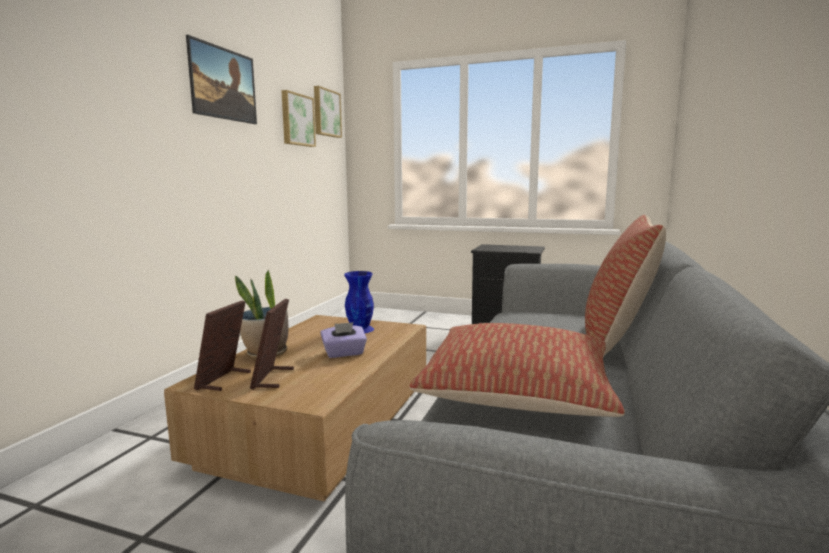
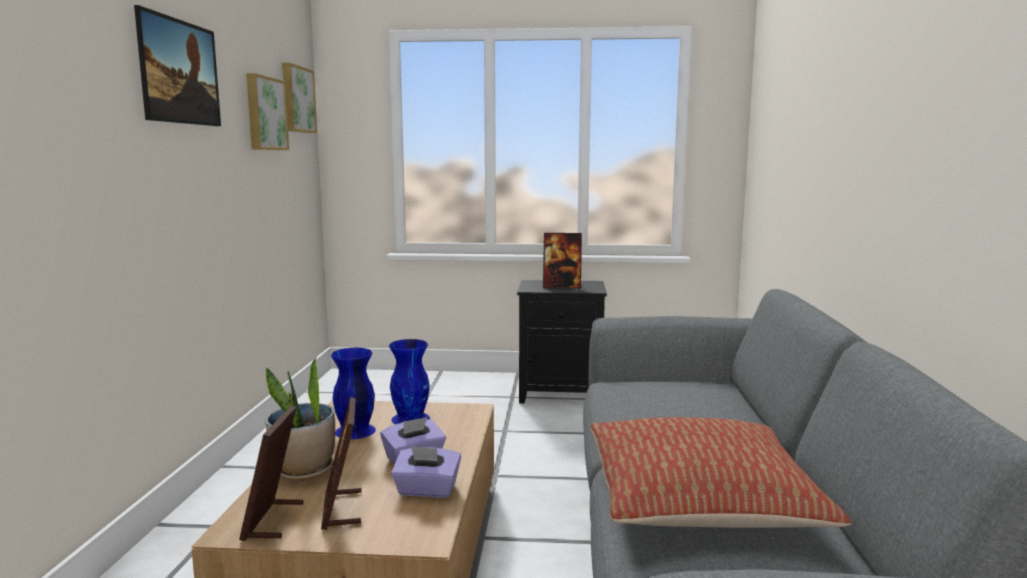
camera: 15 degrees left, 0 degrees up
pillow [585,215,666,355] -> none
none -> blue vase [331,348,376,439]
none -> purple tissue box [391,446,461,498]
none -> picture frame [543,233,582,289]

